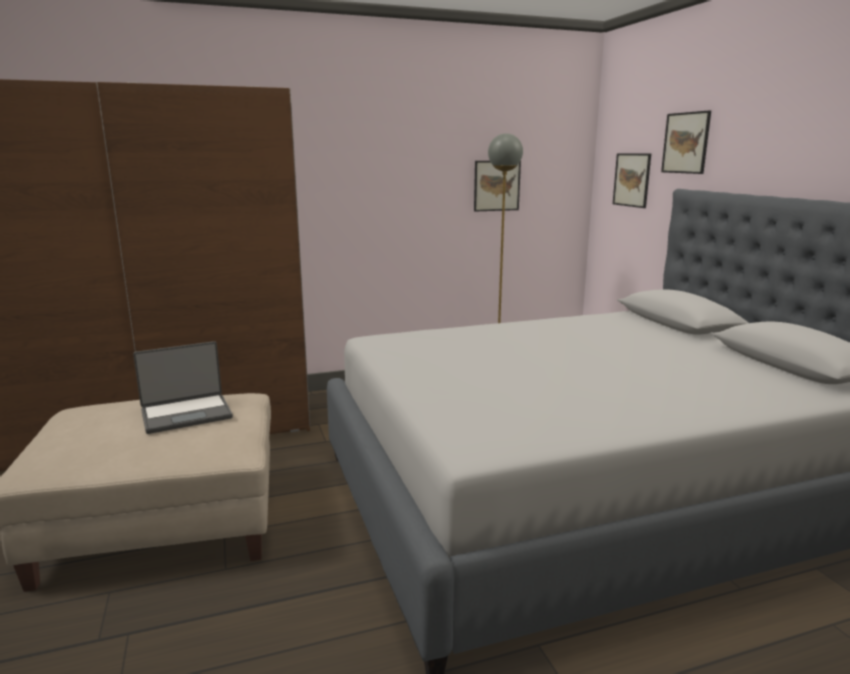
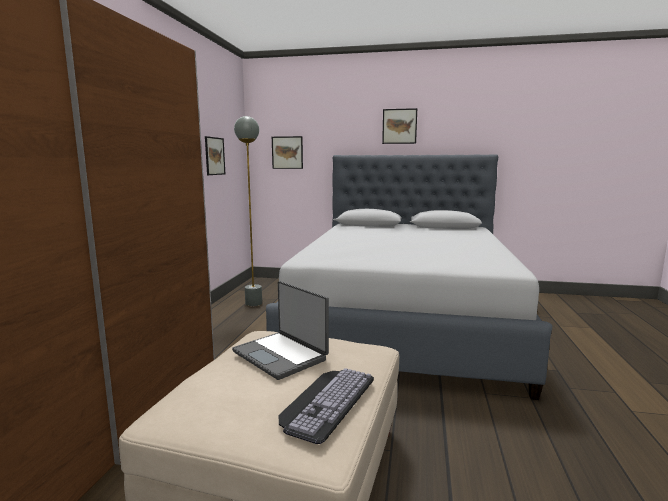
camera: 60 degrees left, 5 degrees down
laptop [133,341,233,434] -> laptop turned 135 degrees clockwise [232,281,329,380]
picture [661,110,711,174] -> picture moved to [382,108,417,144]
none -> keyboard [279,368,374,444]

